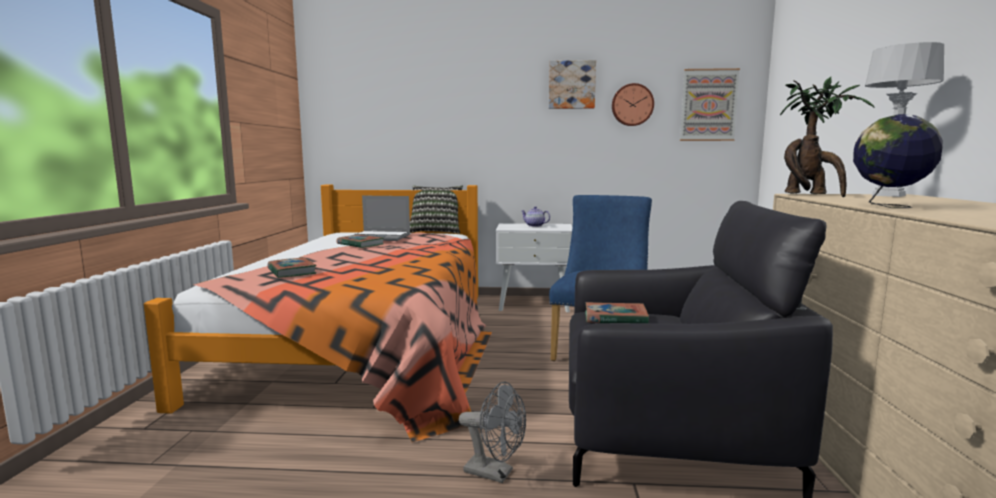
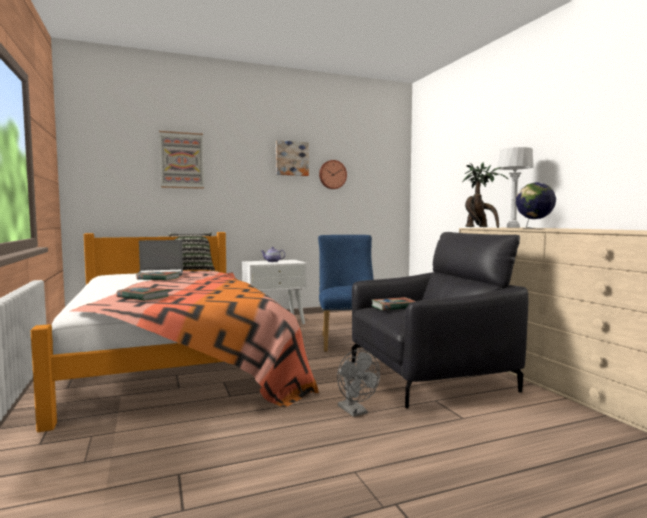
camera: 25 degrees left, 5 degrees down
grey fan [459,381,526,483] -> grey fan turned 60 degrees clockwise [337,349,380,417]
picture [680,68,740,141] -> picture moved to [159,131,204,189]

